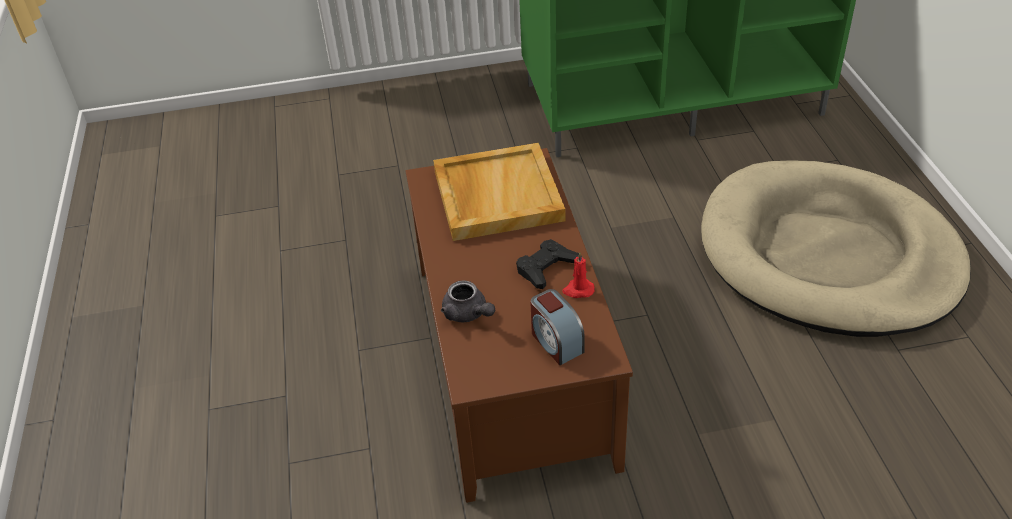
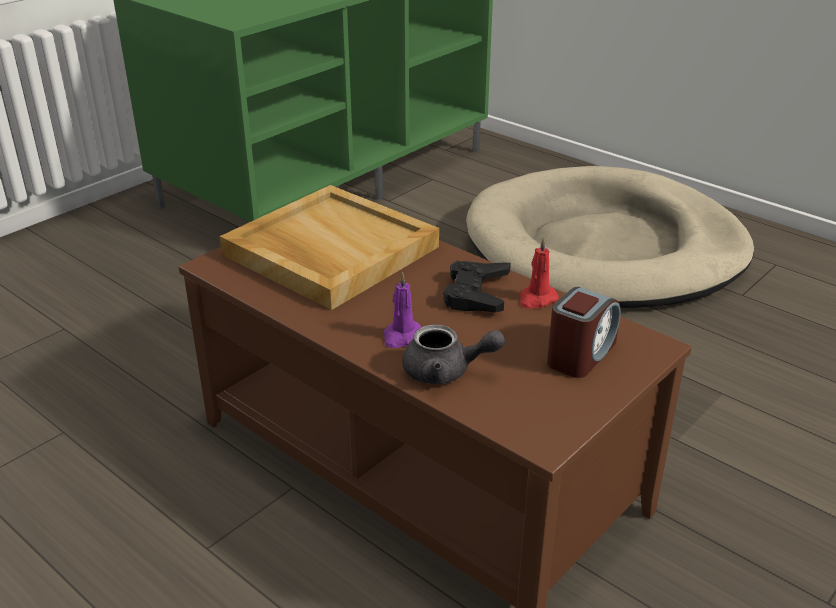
camera: 40 degrees left, 10 degrees down
alarm clock [530,289,585,365] -> alarm clock turned 75 degrees counterclockwise [547,287,621,378]
none -> purple candle [383,272,421,348]

